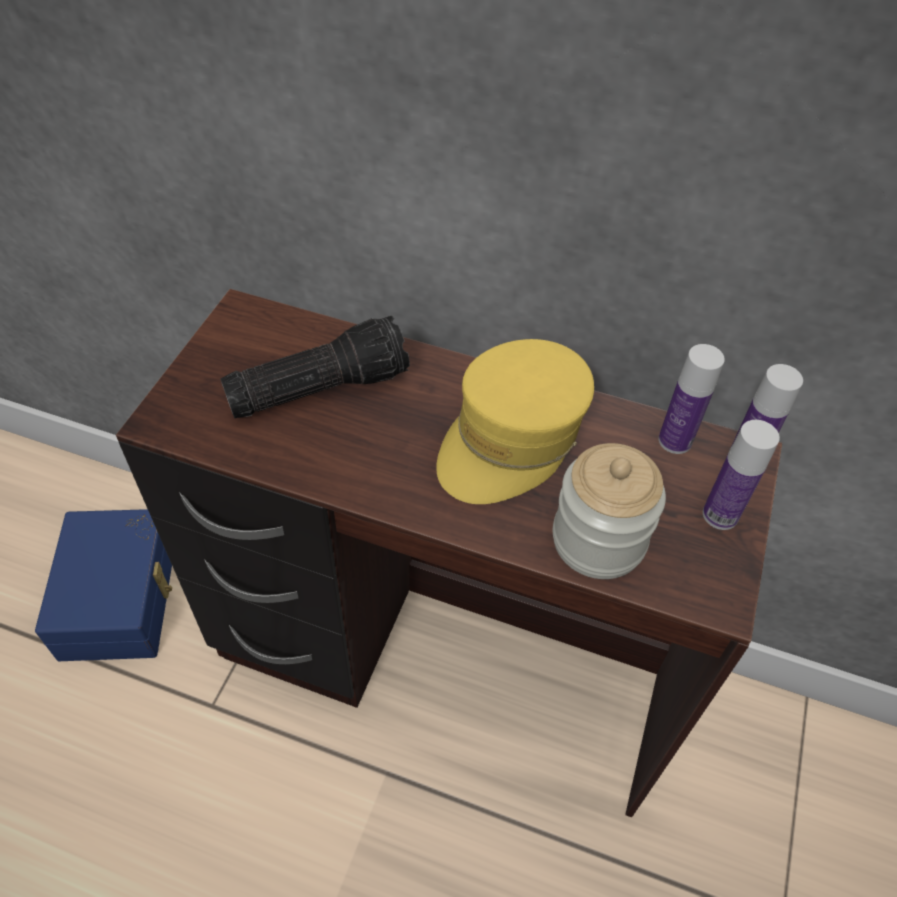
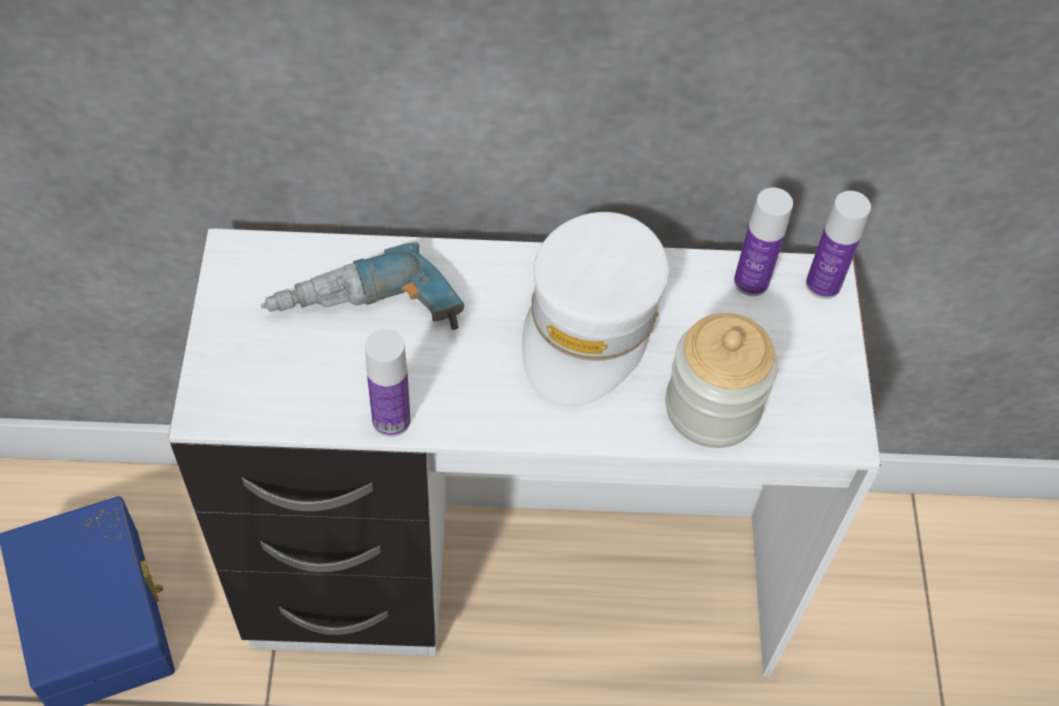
camera: 20 degrees left, 5 degrees up
brown desk [116,289,782,817] -> white desk [168,228,881,676]
flashlight [220,316,410,418] -> power drill [261,242,464,330]
yellow cap [436,339,594,504] -> white cap [522,212,669,407]
bottle [703,420,780,530] -> bottle moved to [365,329,410,437]

